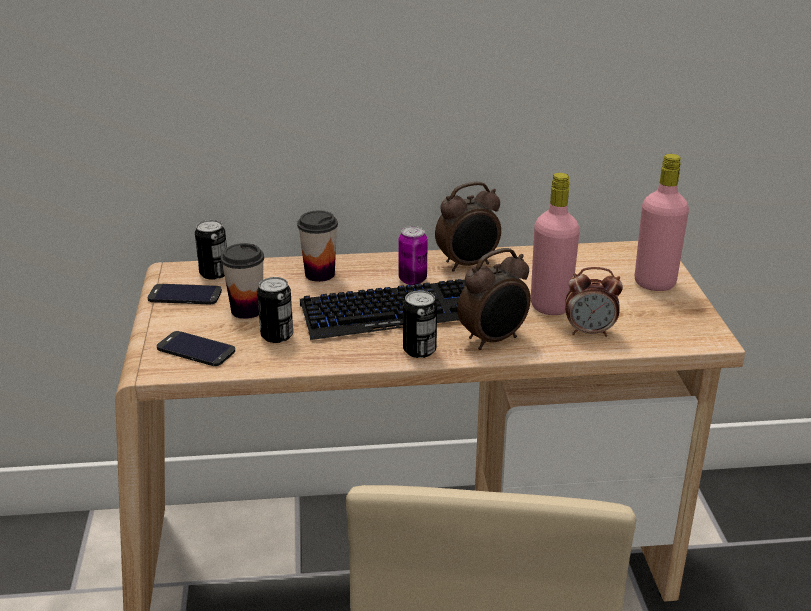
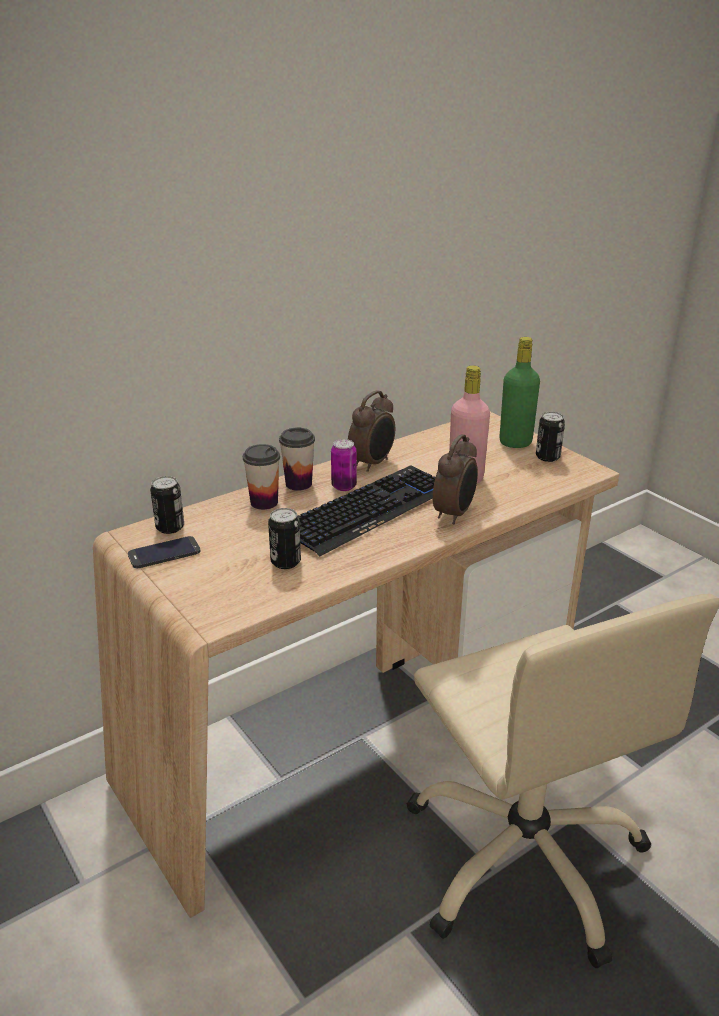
camera: 30 degrees left, 0 degrees up
phone [157,331,235,366] -> none
cup [221,243,264,319] -> cup moved to [279,428,315,491]
can [403,291,437,358] -> can moved to [536,412,565,462]
alarm clock [565,267,623,337] -> none
pink bottle [635,154,689,291] -> green bottle [500,337,540,448]

